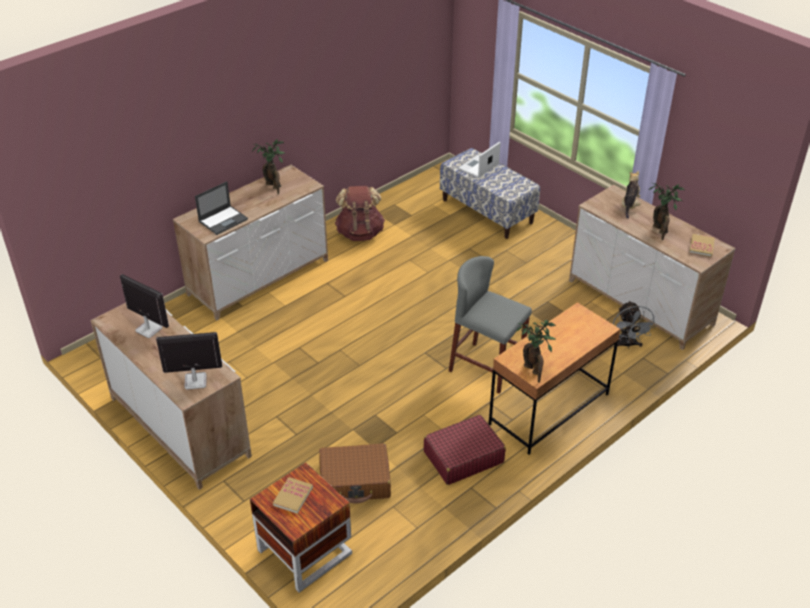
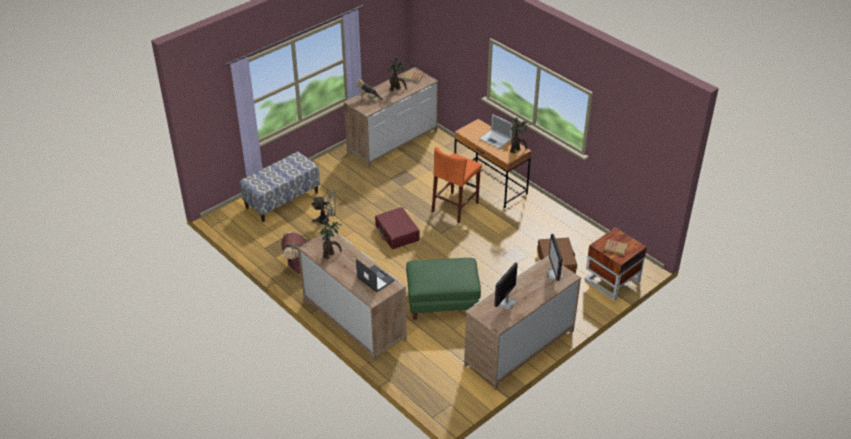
camera: 90 degrees left, 0 degrees up
red suitcase [423,415,506,485] -> red suitcase moved to [375,207,420,249]
grey stool [449,256,532,394] -> orange stool [432,147,482,223]
laptop [458,142,500,178] -> laptop moved to [480,114,513,149]
grey fan [613,301,656,349] -> grey fan moved to [312,189,336,226]
none -> green ottoman [406,258,481,320]

